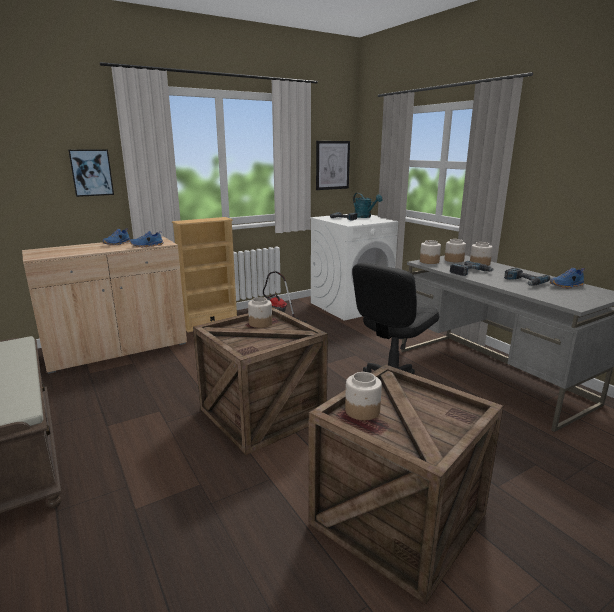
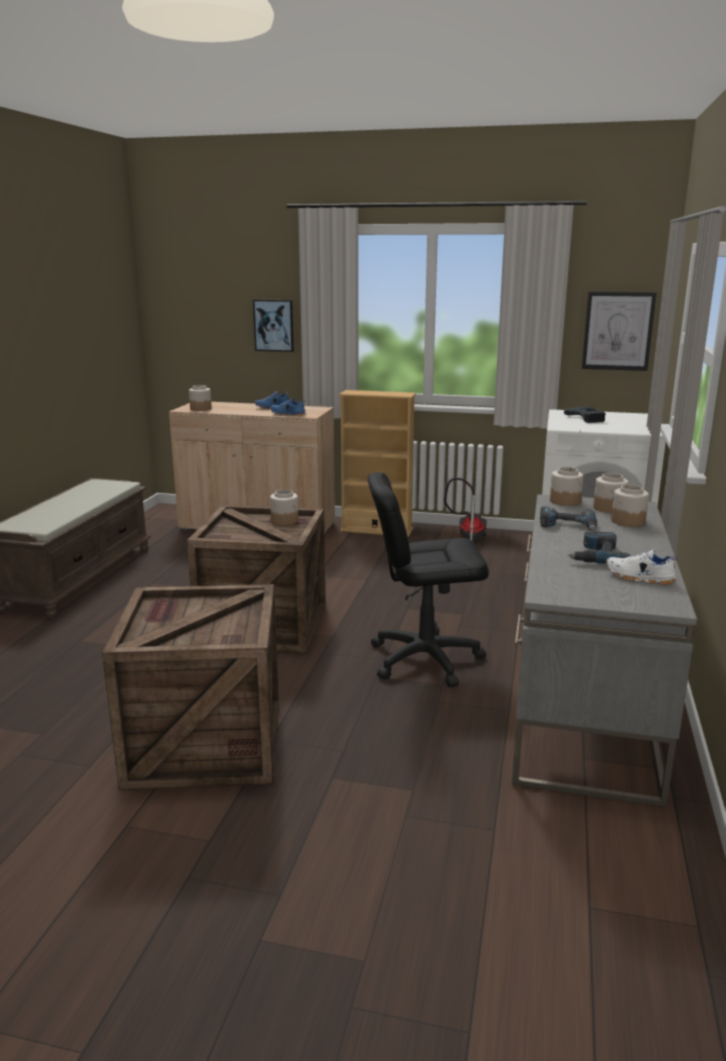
camera: 45 degrees right, 0 degrees up
jar [345,372,382,420] -> jar moved to [189,385,212,411]
turquoise watering can [353,193,382,218] -> none
blue shoe [550,268,585,288] -> white shoe [606,549,678,585]

